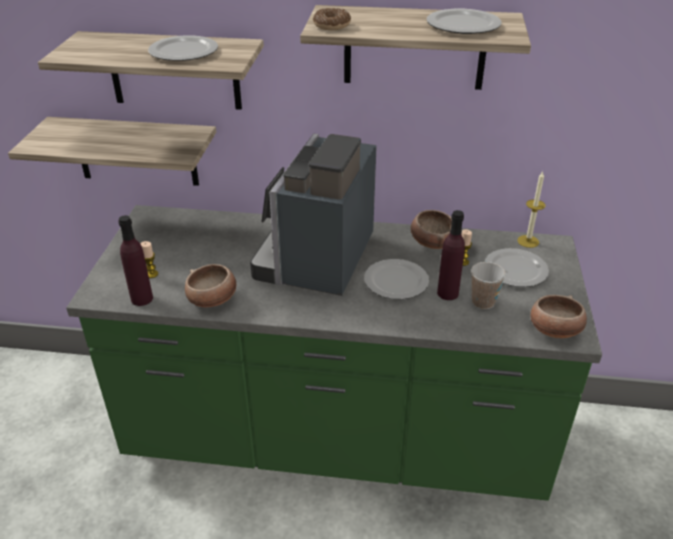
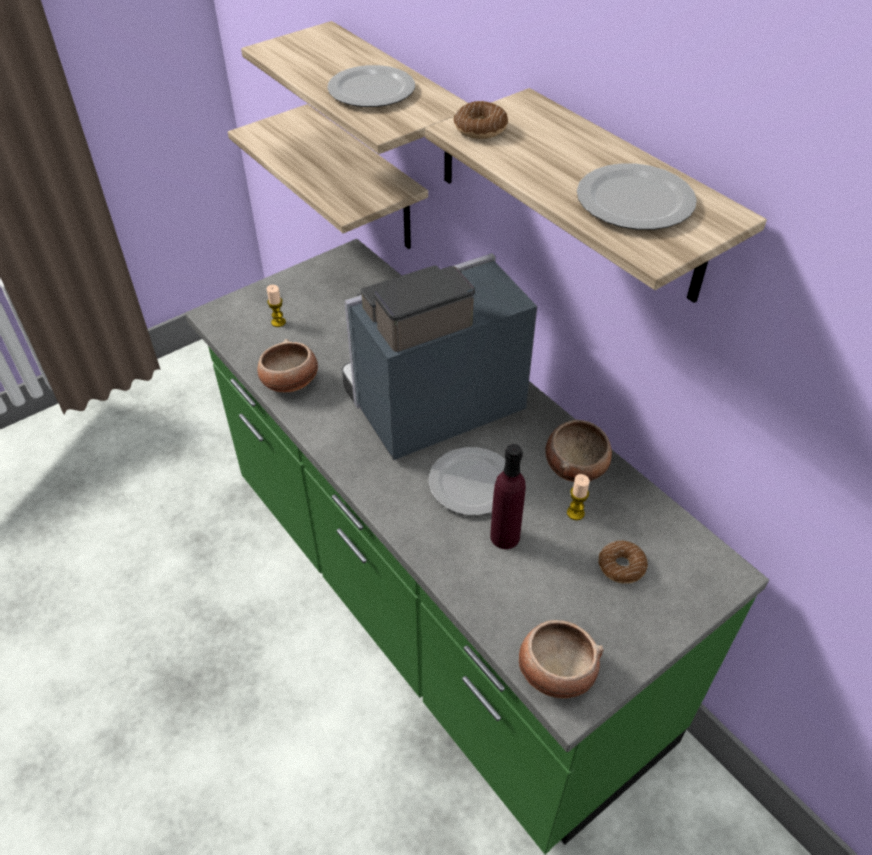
camera: 45 degrees right, 10 degrees up
purple bottle [118,215,153,306] -> none
cup [471,262,506,309] -> none
plate [485,248,549,287] -> donut [598,540,648,584]
candle [517,171,546,248] -> none

